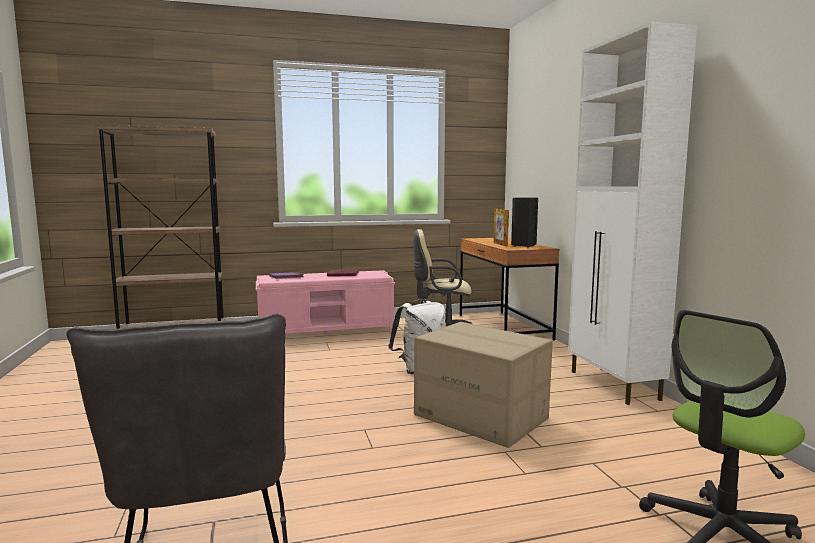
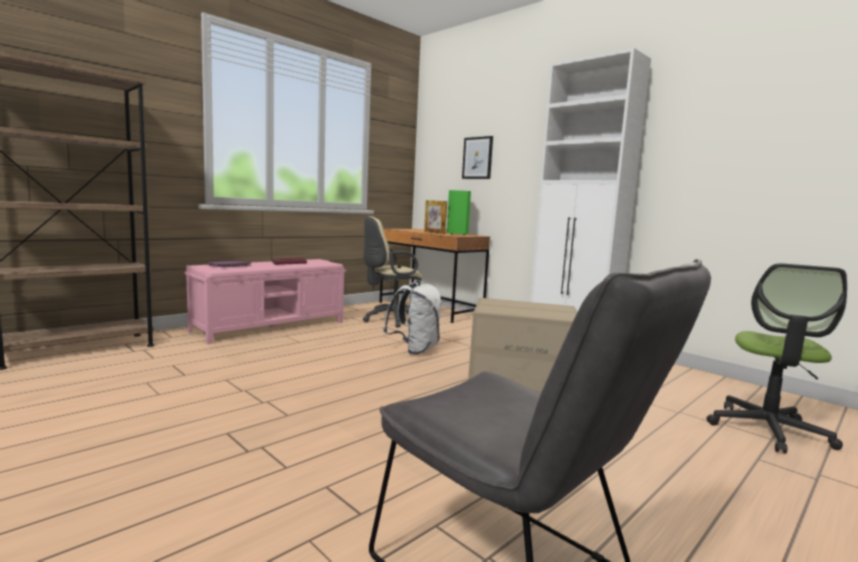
camera: 30 degrees left, 0 degrees up
black speaker [511,197,538,247] -> green speaker [447,190,471,235]
none -> picture [462,136,493,179]

